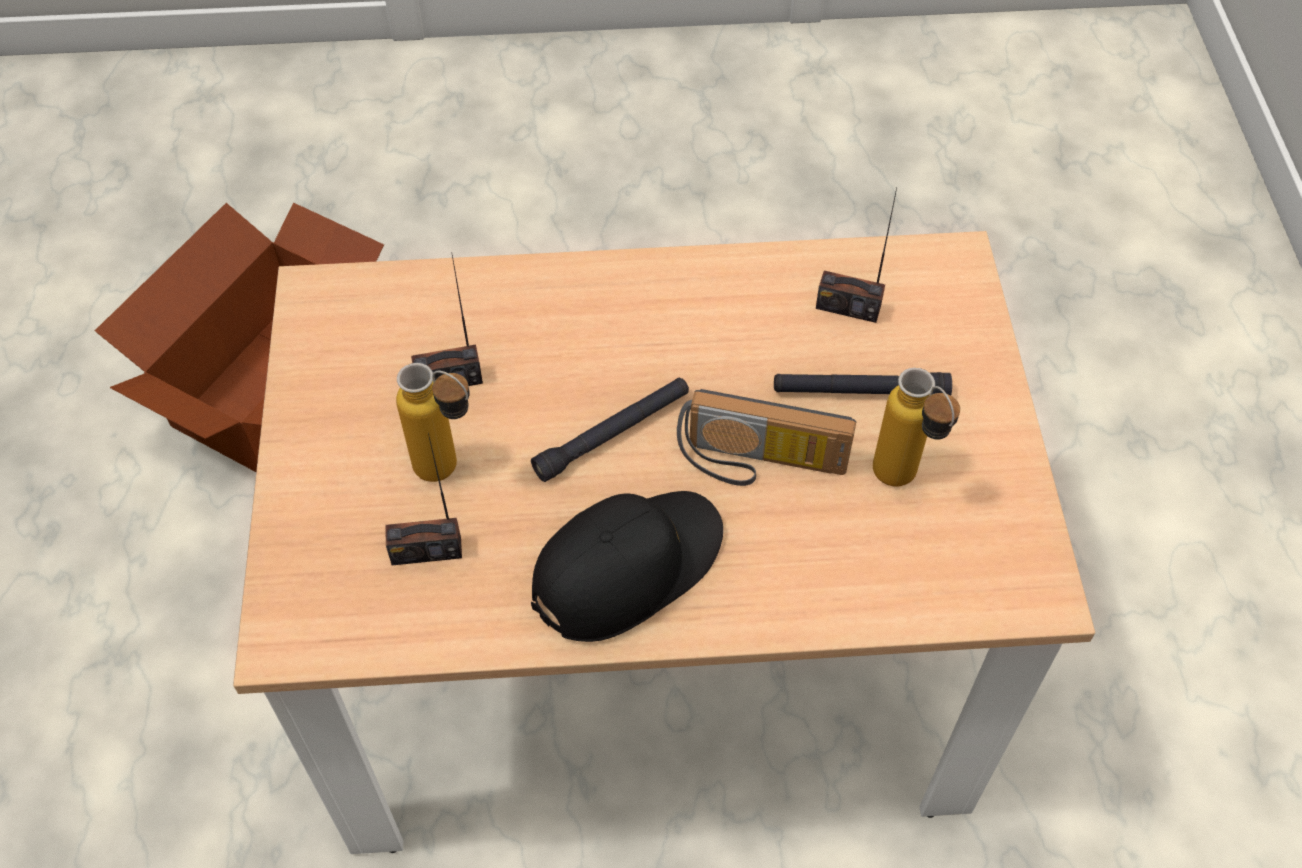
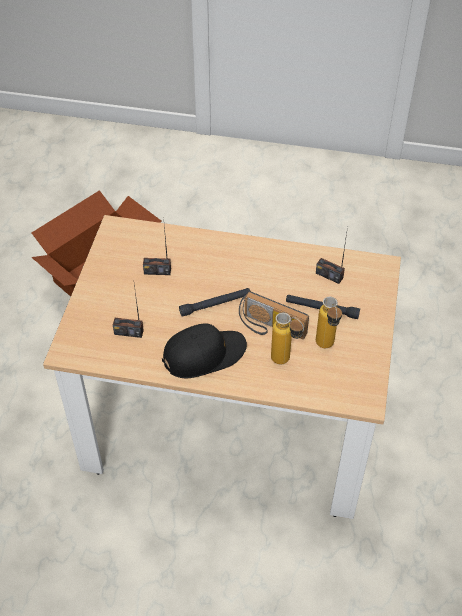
camera: 15 degrees right, 5 degrees down
bottle [396,363,470,482] -> bottle moved to [271,312,305,364]

